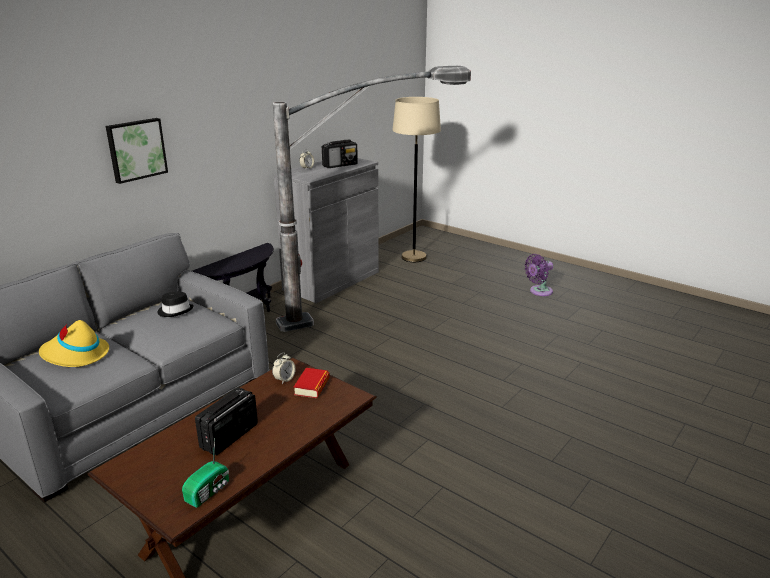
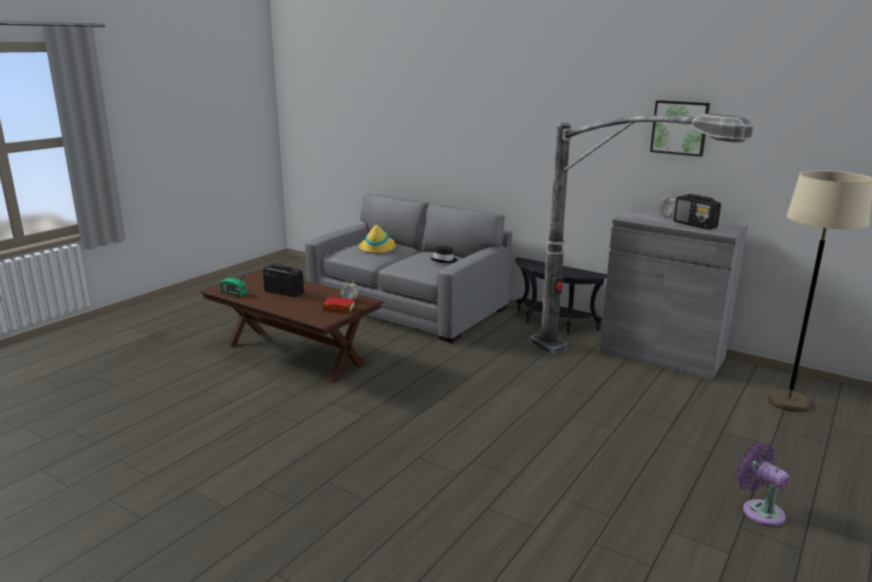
camera: 85 degrees right, 5 degrees down
picture [106,118,168,184] -> picture moved to [650,100,710,157]

